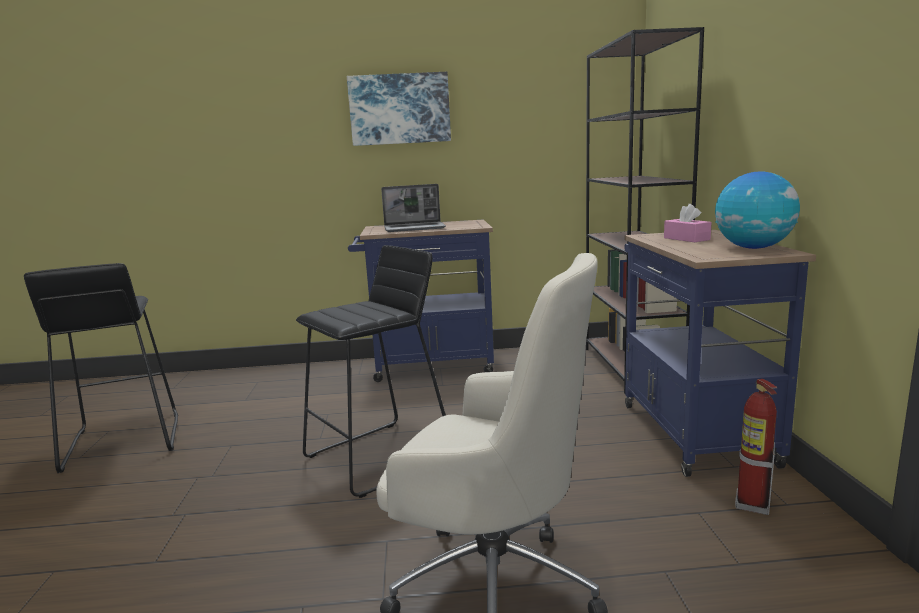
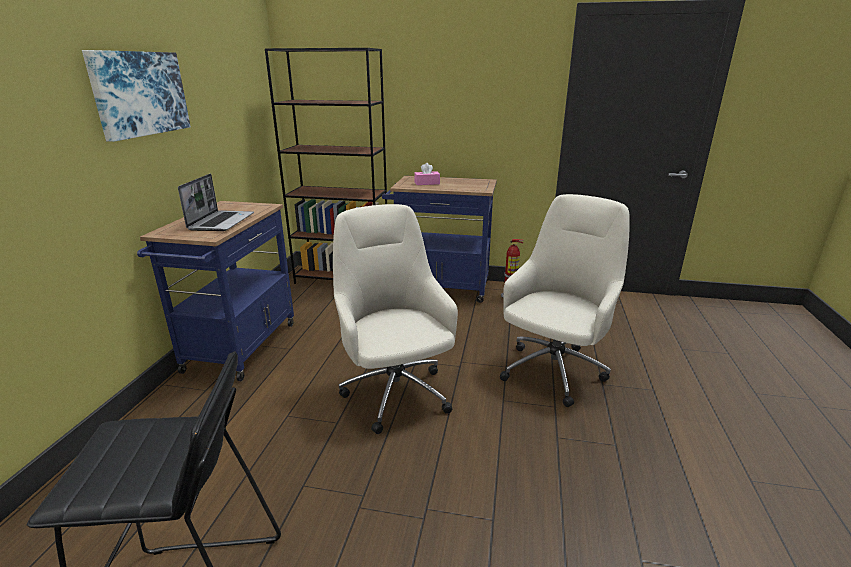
camera: 75 degrees left, 10 degrees up
black stool [296,245,446,498] -> beige office chair [333,204,458,434]
globe [715,171,800,249] -> none

